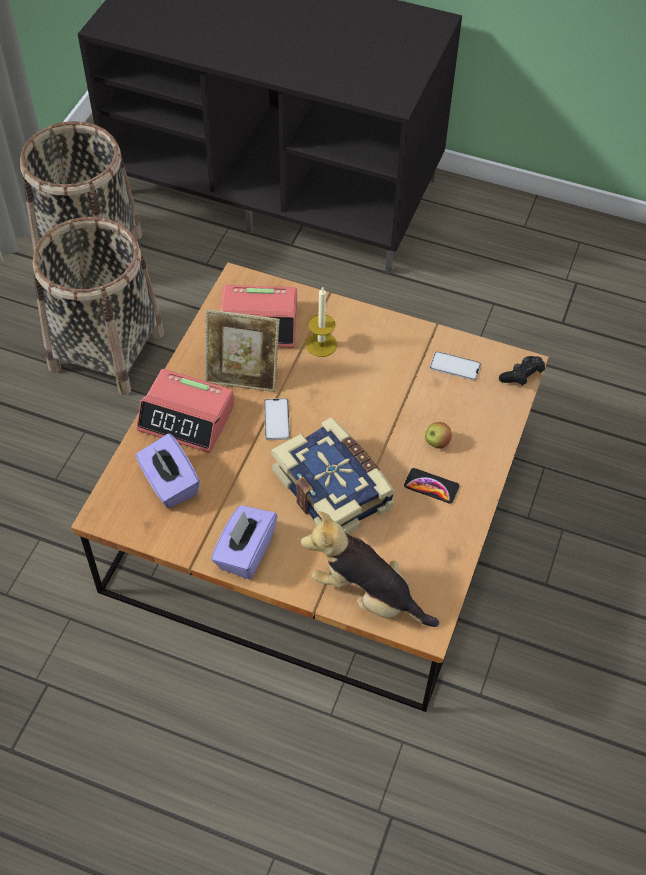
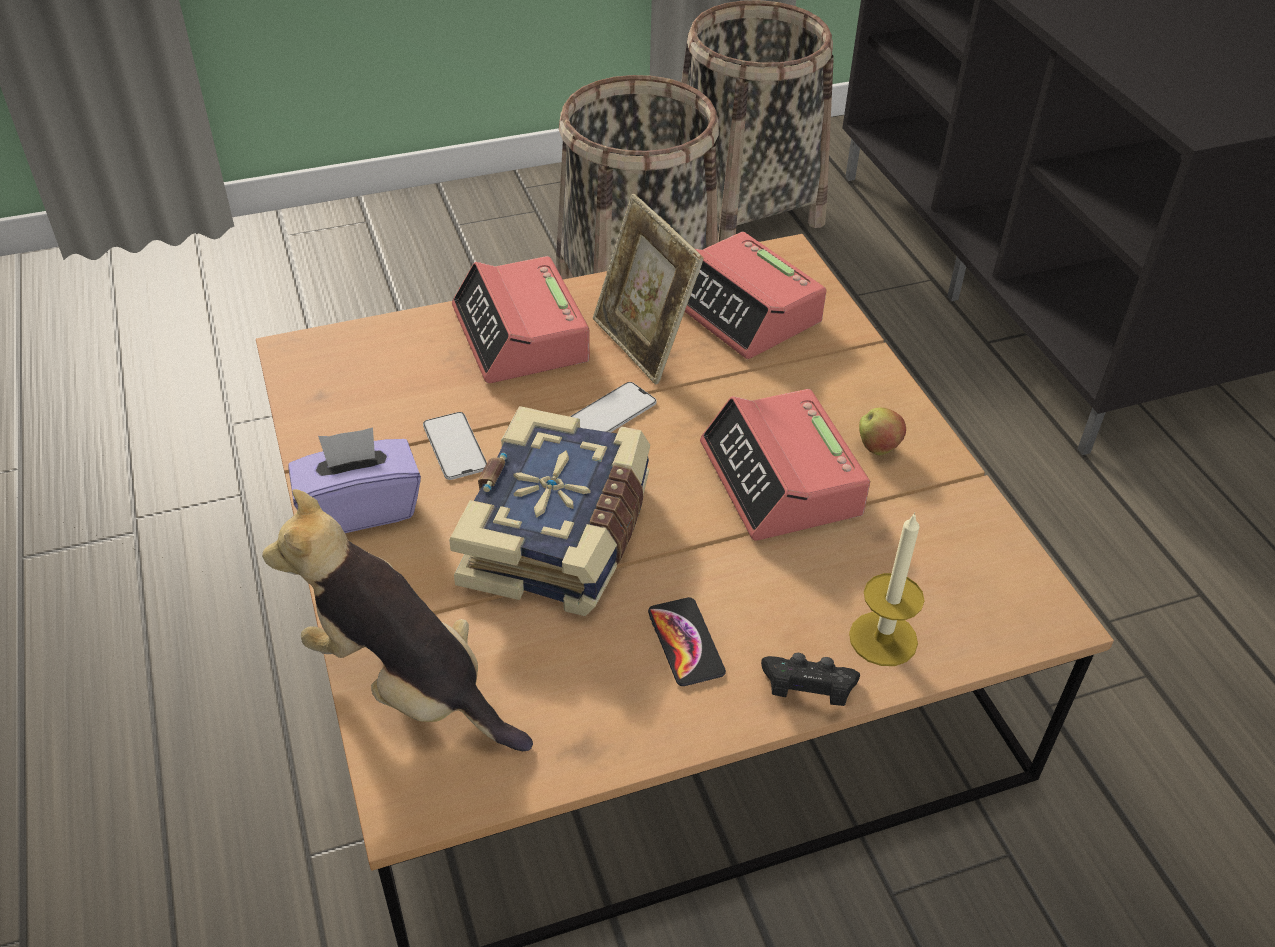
camera: 50 degrees right, 10 degrees down
purple tissue box [136,433,200,508] -> none
plush toy [301,511,439,627] -> plush toy turned 45 degrees counterclockwise [262,489,533,751]
candle [306,286,337,357] -> candle moved to [849,512,925,666]
apple [425,422,452,449] -> apple moved to [859,408,906,455]
phone [430,351,481,380] -> phone moved to [423,412,487,480]
black game controller [499,356,545,385] -> black game controller moved to [761,653,860,706]
none -> alarm clock [700,389,870,541]

